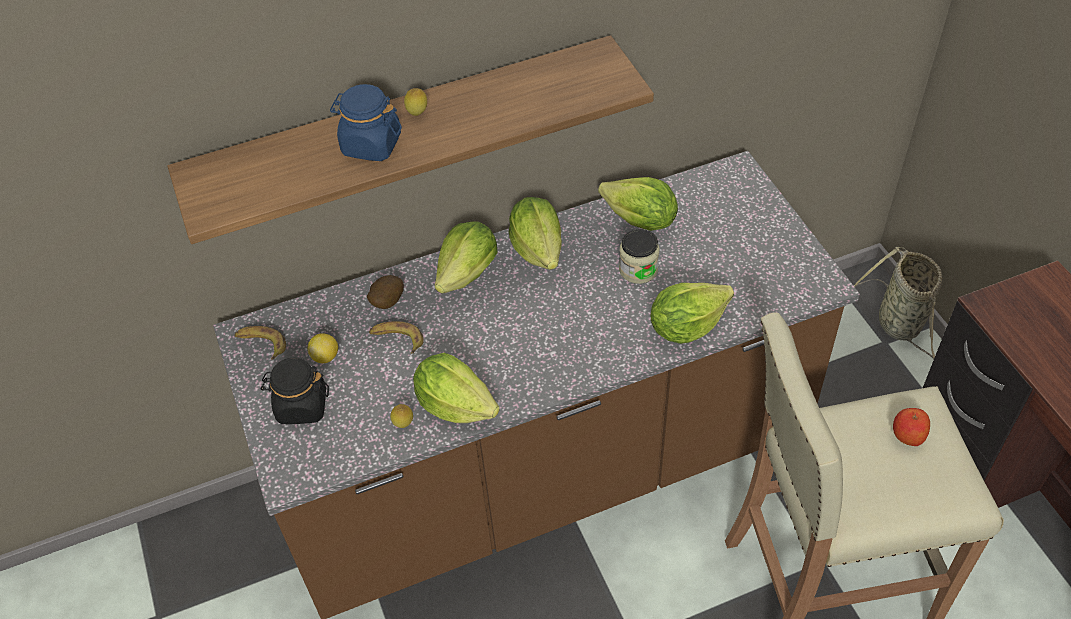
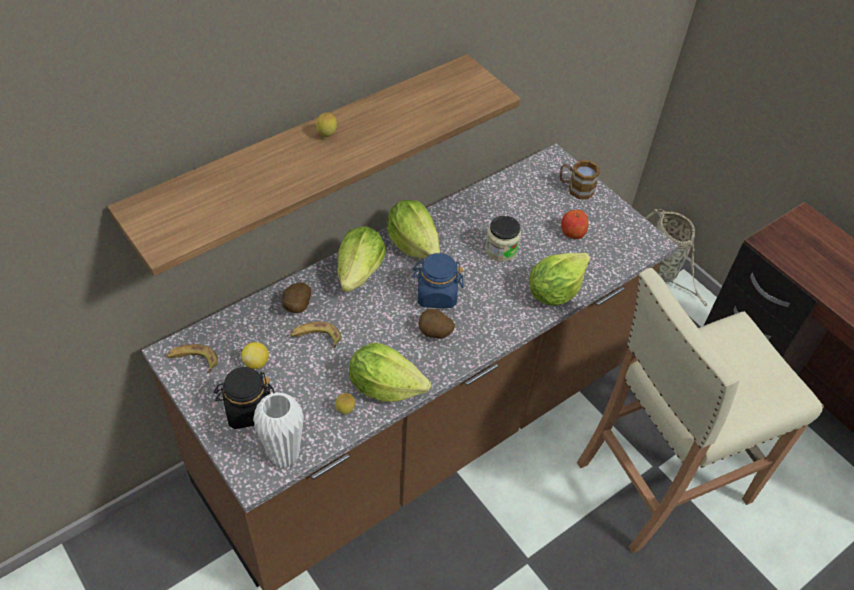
camera: 20 degrees left, 0 degrees up
blue jar [330,84,402,161] -> blue jar moved to [412,253,463,308]
lettuce [598,177,678,231] -> none
apple [893,408,930,446] -> apple moved to [561,210,588,239]
none -> white vase [253,392,304,468]
none -> potato [419,309,455,339]
none -> mug [560,160,600,199]

